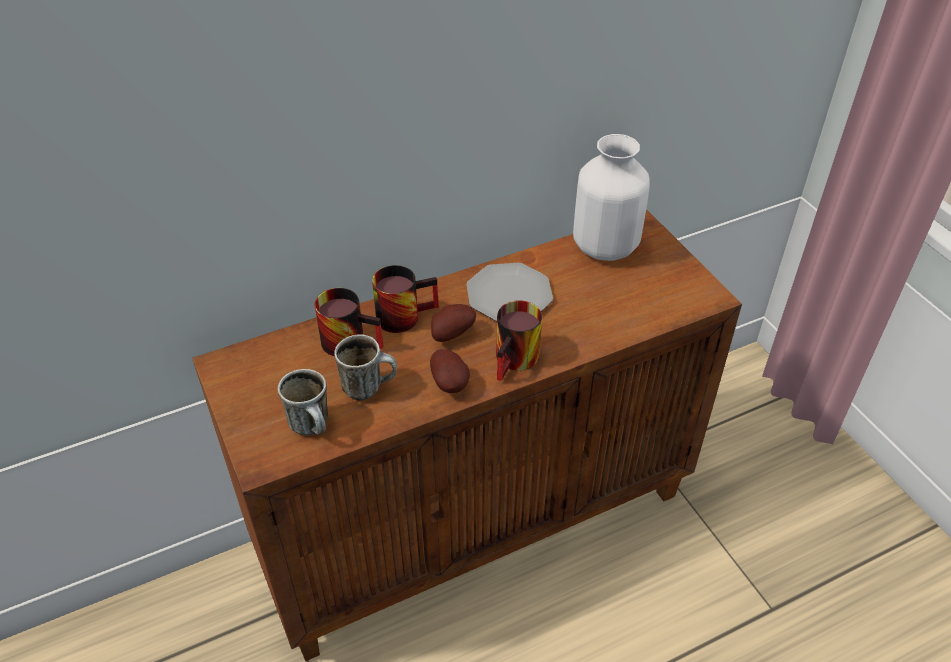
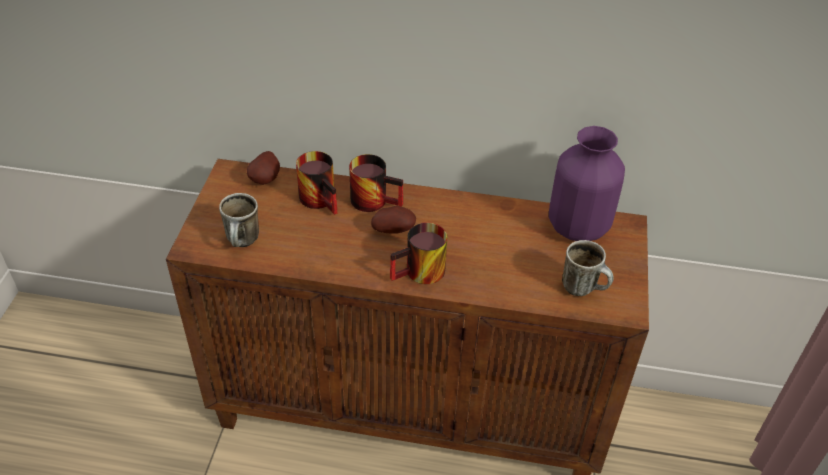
camera: 35 degrees right, 0 degrees up
mug [334,334,397,401] -> mug moved to [562,240,614,296]
potato [430,349,470,393] -> potato moved to [247,151,280,185]
plate [466,263,553,321] -> none
white vase [573,134,649,261] -> purple vase [549,126,625,241]

